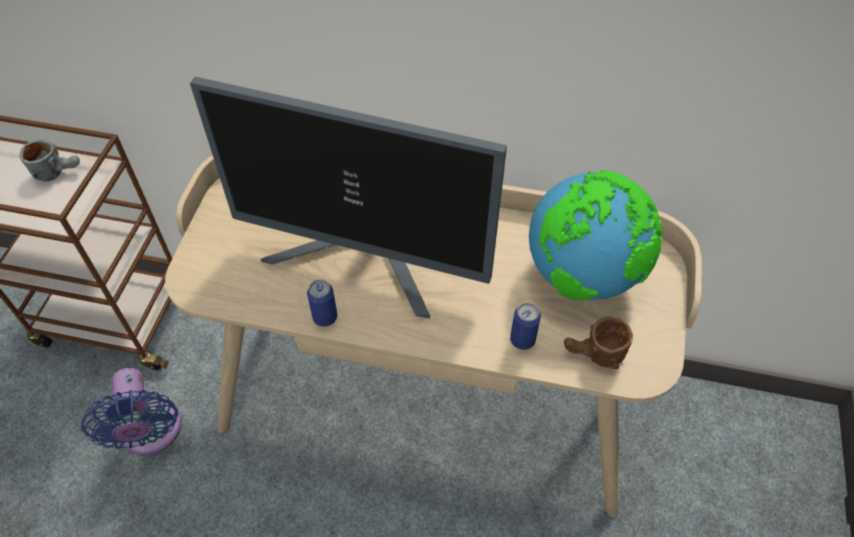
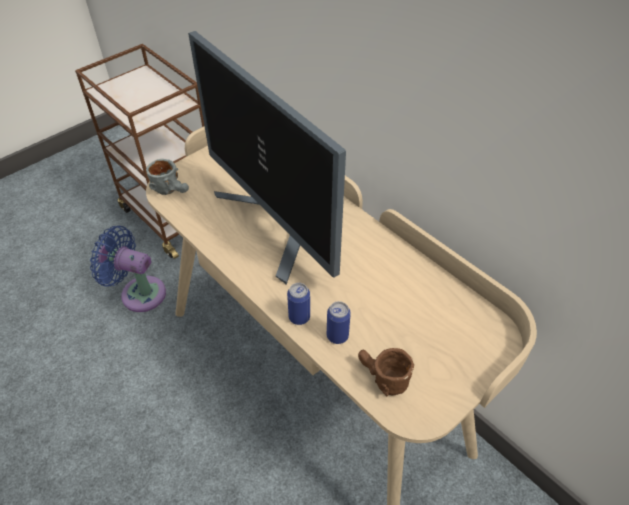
camera: 35 degrees right, 5 degrees down
grey mug [19,139,80,181] -> grey mug moved to [146,159,189,195]
blue fan [81,368,182,456] -> blue fan turned 90 degrees clockwise [90,226,166,312]
can [307,279,337,326] -> can moved to [287,283,310,325]
globe [529,170,662,301] -> none

